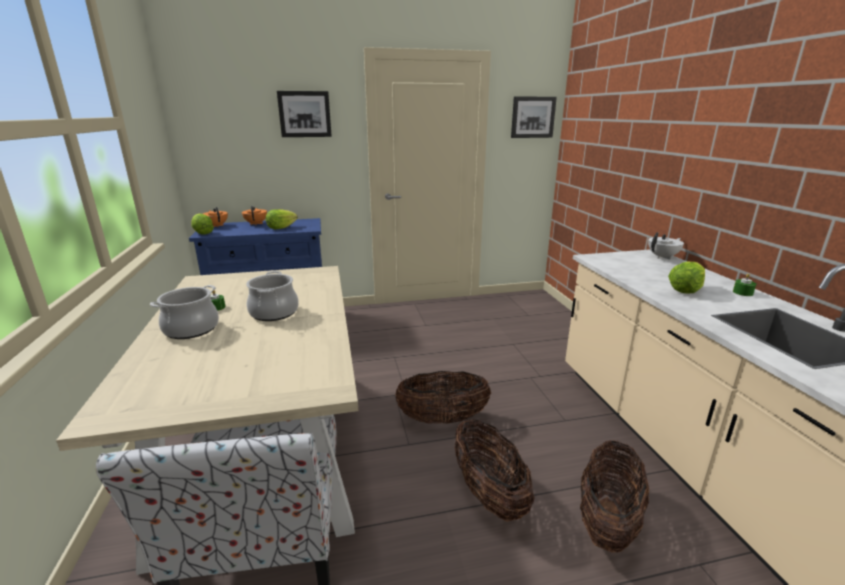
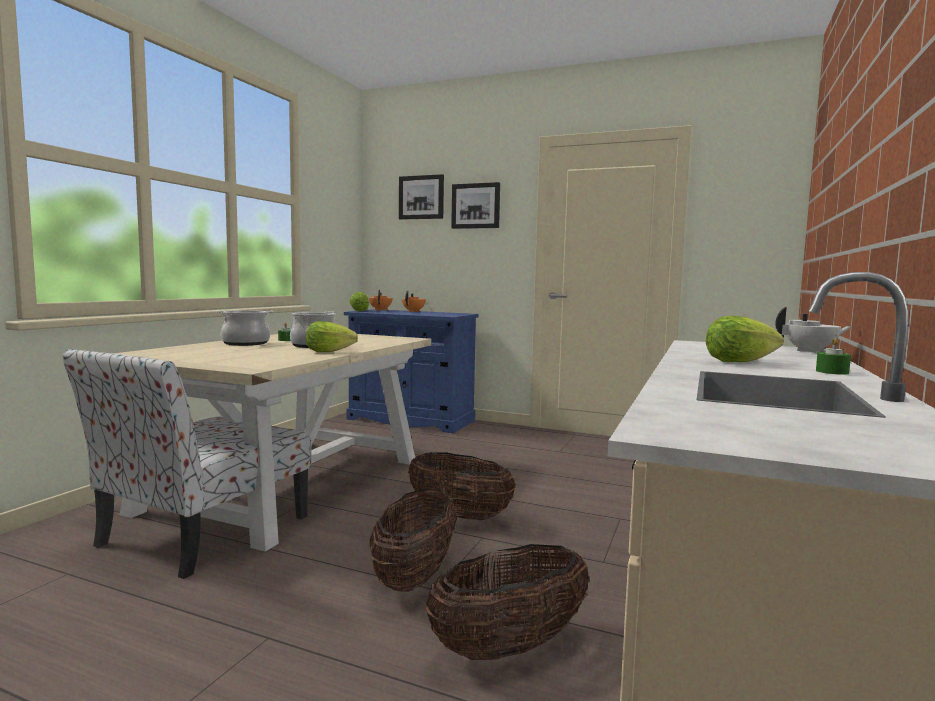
camera: 35 degrees right, 15 degrees down
lettuce [266,209,298,229] -> lettuce moved to [306,321,358,352]
picture [511,96,557,138] -> picture moved to [399,174,444,220]

